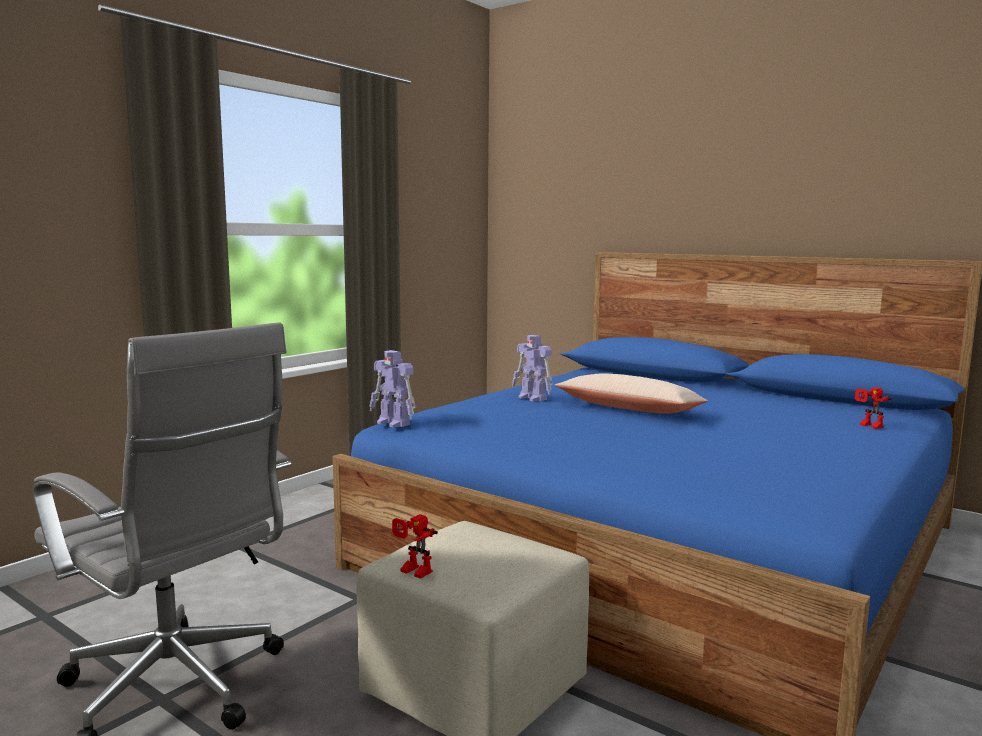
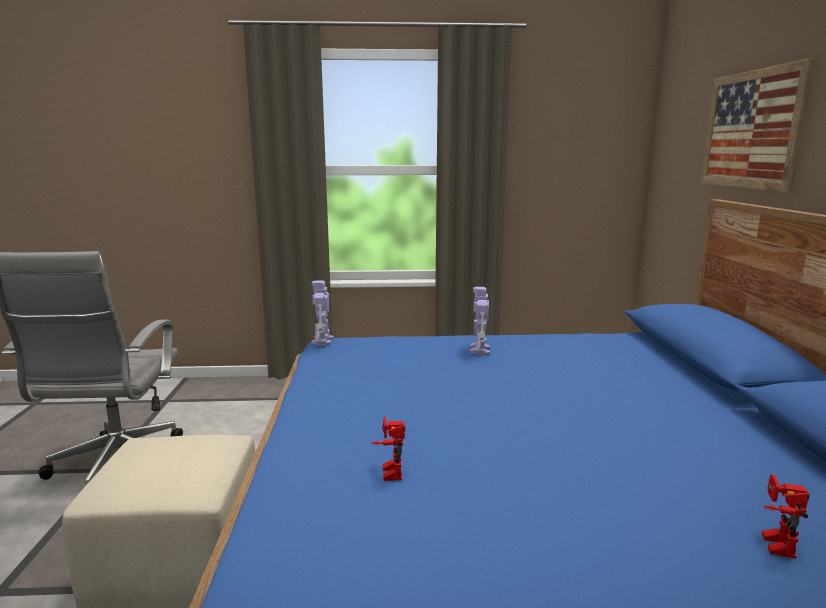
camera: 50 degrees right, 5 degrees up
toy robot [392,514,438,579] -> toy robot moved to [371,416,405,481]
beige pillow [555,373,708,413] -> none
none -> picture [701,58,815,192]

